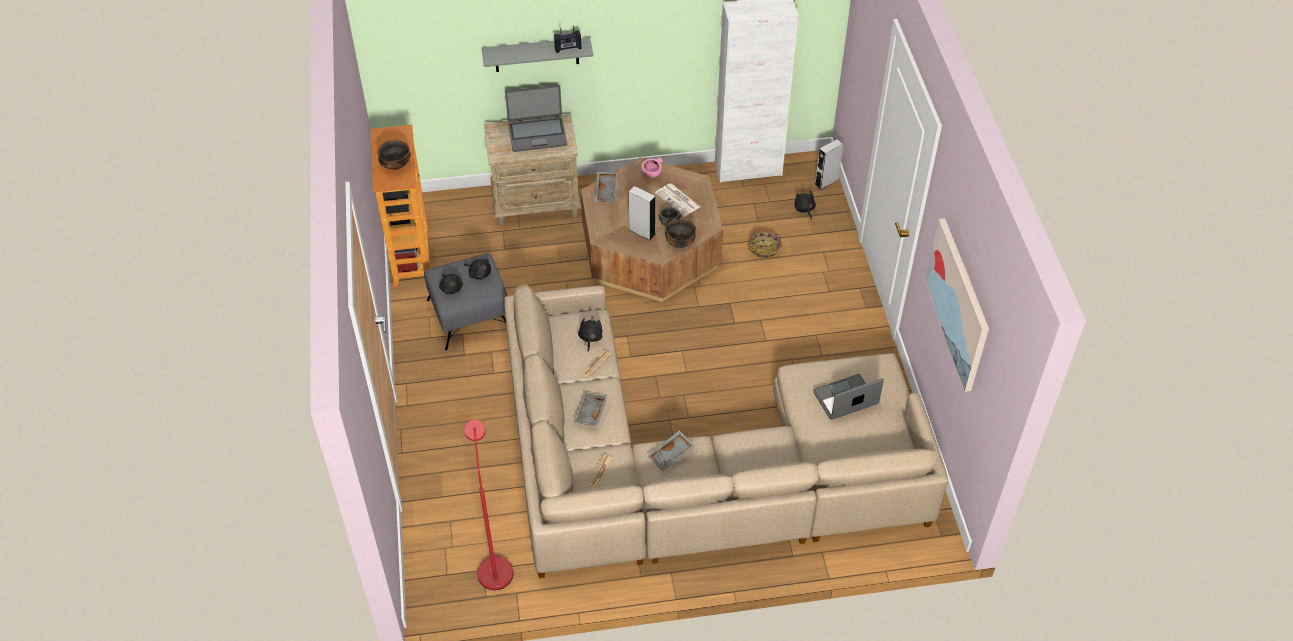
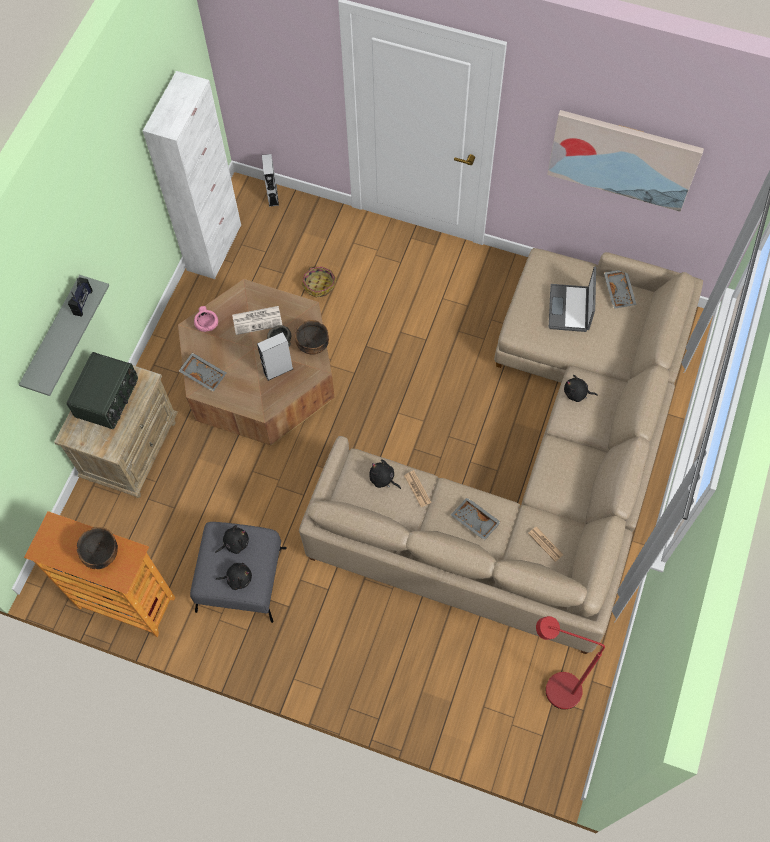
camera: 60 degrees left, 15 degrees up
laptop [505,85,567,152] -> radio [67,352,138,429]
grey tray [646,430,695,472] -> grey tray moved to [604,270,637,309]
black plush toy [794,190,816,220] -> black plush toy moved to [564,375,598,402]

